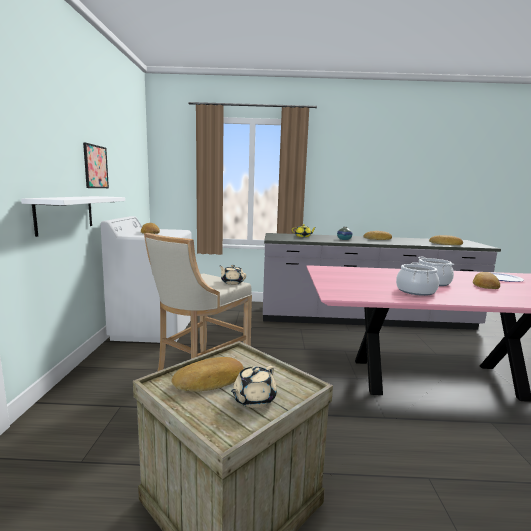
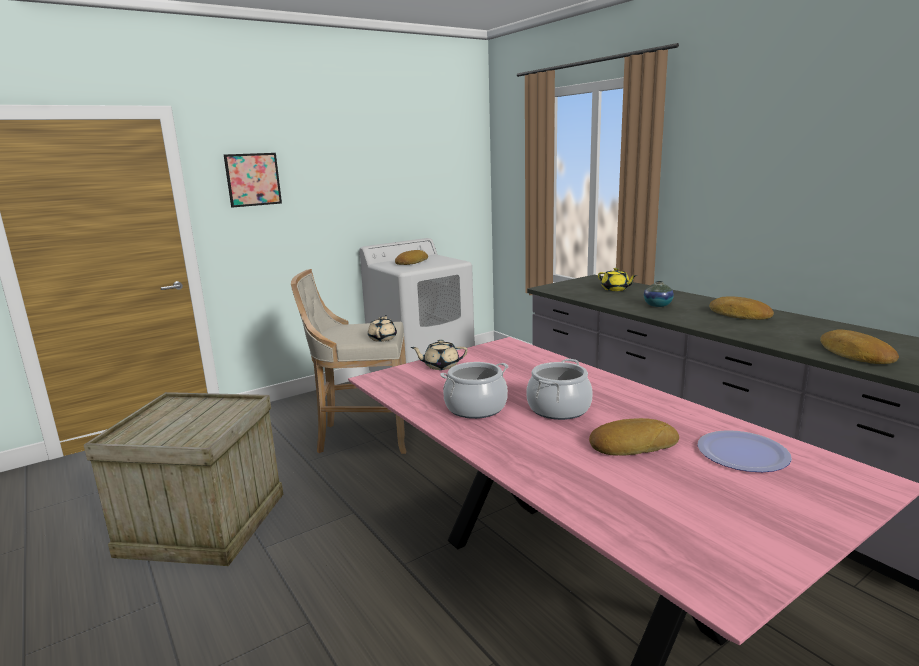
camera: 55 degrees right, 5 degrees up
white shelf [21,196,125,237] -> none
picture [83,142,109,188] -> picture moved to [224,153,282,208]
bread [172,357,244,392] -> none
beige teapot [231,366,277,408] -> beige teapot moved to [411,340,468,370]

